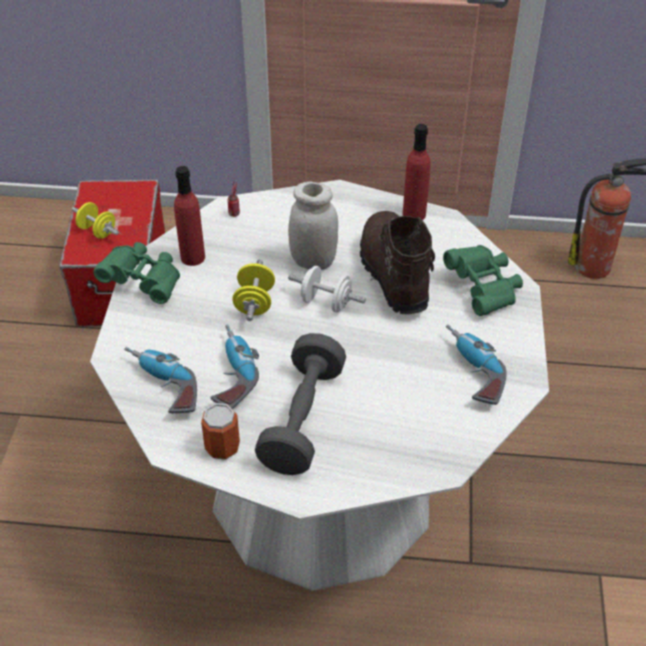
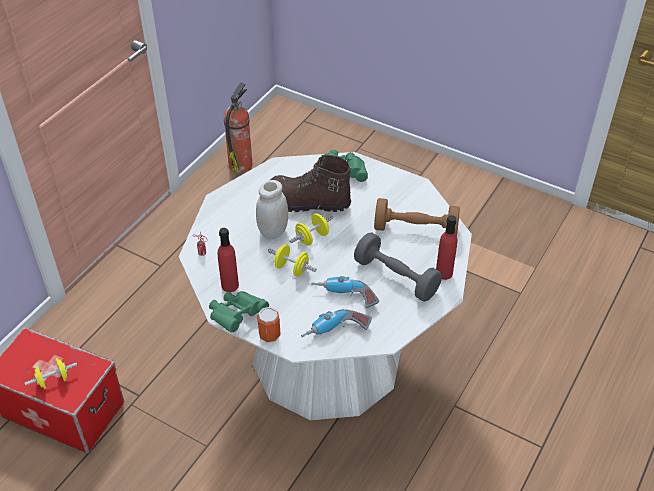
camera: 65 degrees left, 0 degrees up
can [201,403,240,460] -> can moved to [257,307,281,343]
white dumbbell [288,266,366,312] -> yellow dumbbell [290,213,333,246]
red bottle [403,124,431,220] -> red bottle moved to [436,215,457,280]
power drill [446,325,507,405] -> none
none -> brown dumbbell [374,198,460,236]

